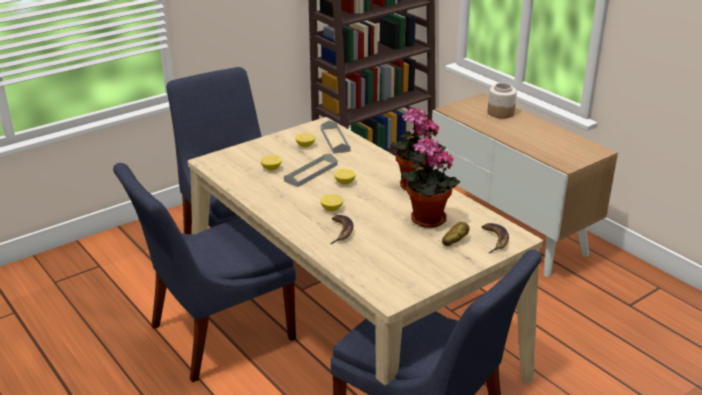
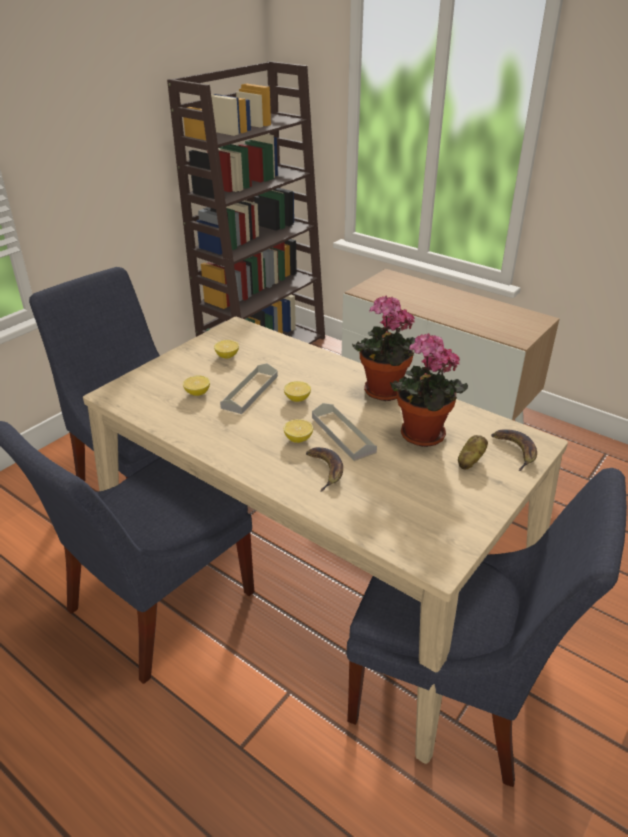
camera: 15 degrees left, 5 degrees up
grey tray [321,120,350,154] -> grey tray moved to [312,403,377,461]
jar [488,83,517,119] -> none

